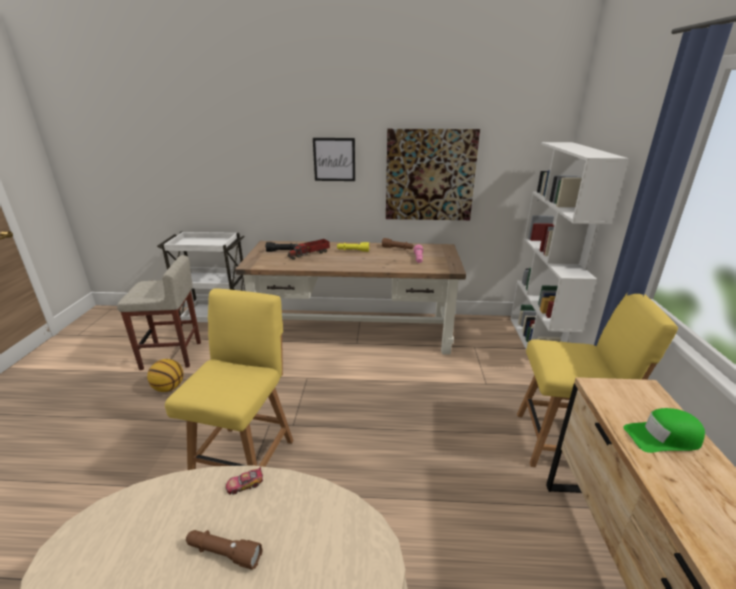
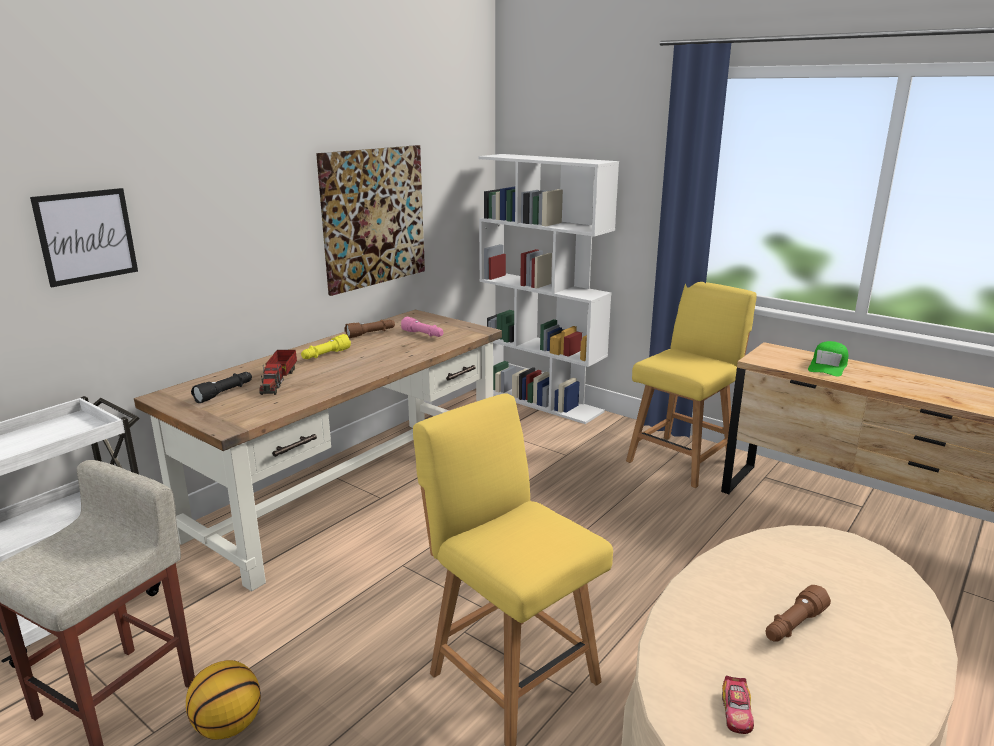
camera: 55 degrees left, 5 degrees down
toy car [226,466,263,495] -> toy car moved to [722,676,754,734]
picture [313,138,355,181] -> picture moved to [30,188,138,287]

